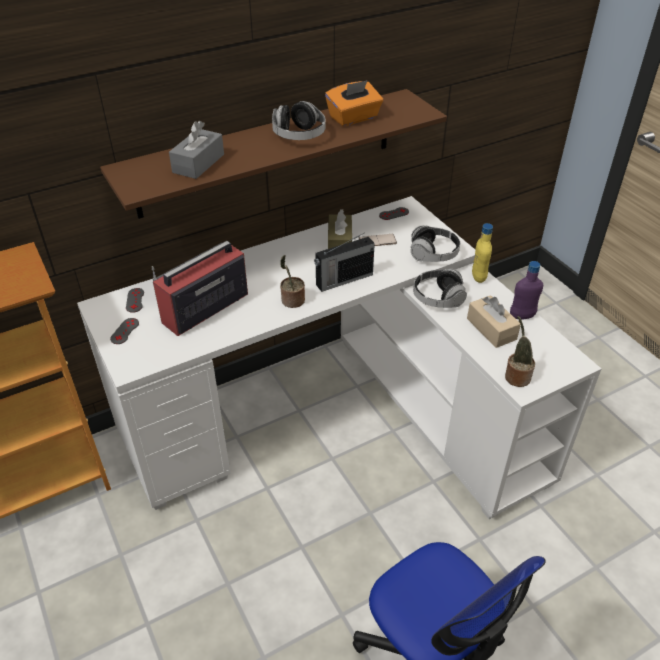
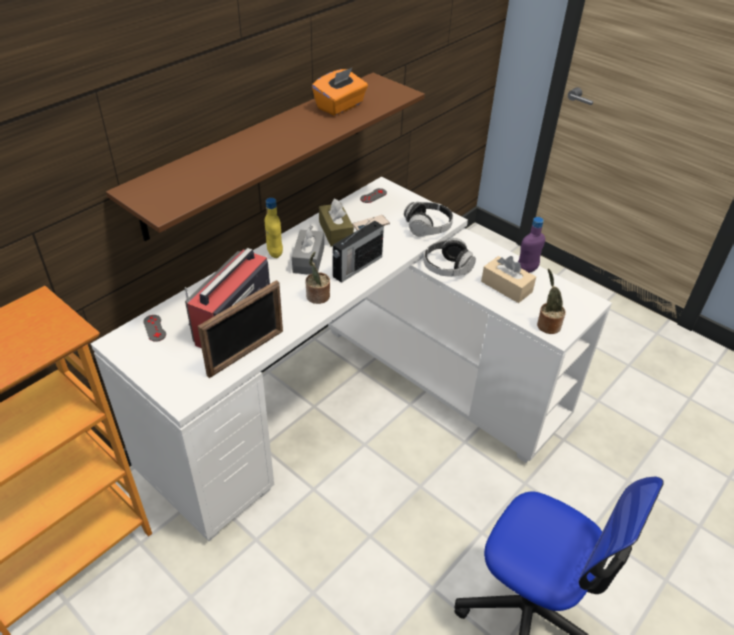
camera: 20 degrees left, 0 degrees up
grey game controller [110,318,139,344] -> none
grey tissue box [169,121,224,179] -> grey tissue box moved to [292,226,324,275]
headphones [272,101,326,140] -> none
yellow bottle [472,223,493,283] -> yellow bottle moved to [265,198,283,258]
none -> picture frame [198,280,283,378]

